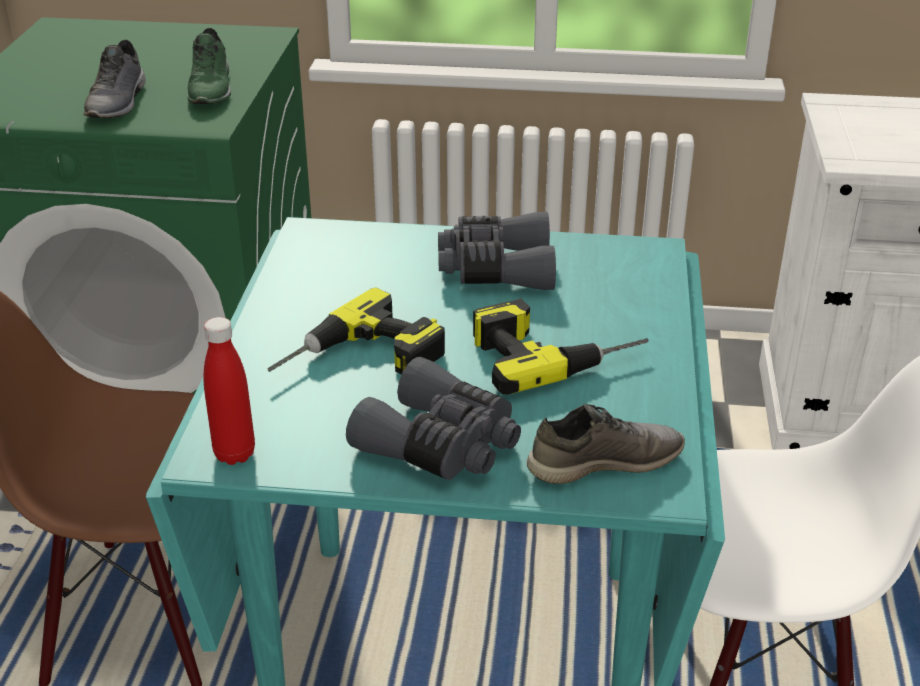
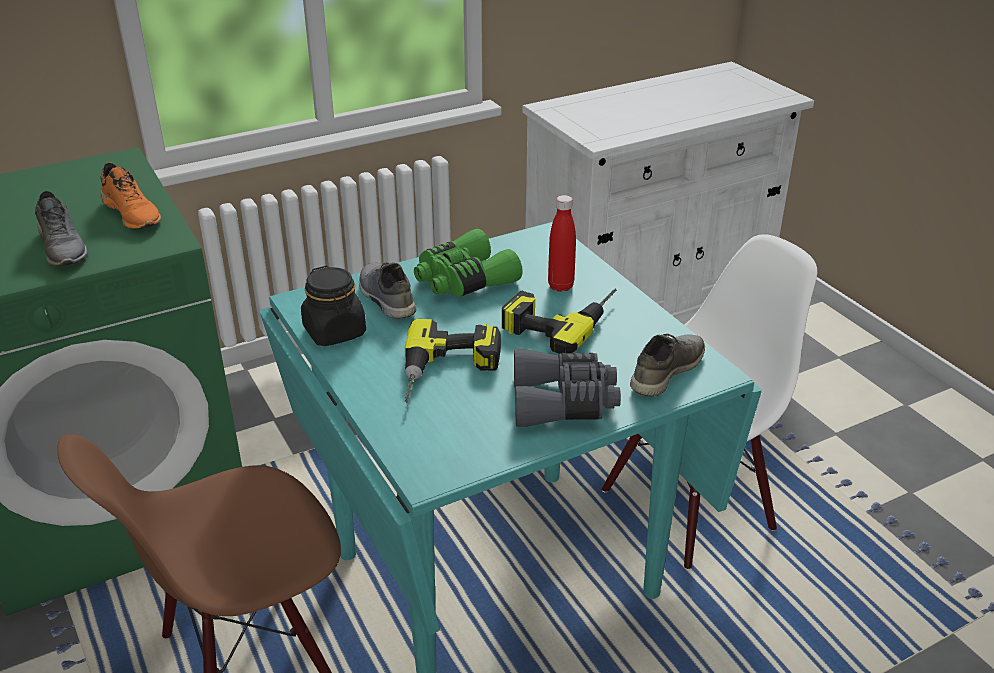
camera: 35 degrees left, 0 degrees up
green shoe [187,28,231,104] -> orange shoe [101,162,161,229]
red bottle [204,317,255,465] -> red bottle moved to [548,195,576,292]
grey binoculars [438,212,556,290] -> green binoculars [414,229,523,297]
none -> black jar [301,266,366,346]
none -> grey shoe [359,262,416,319]

